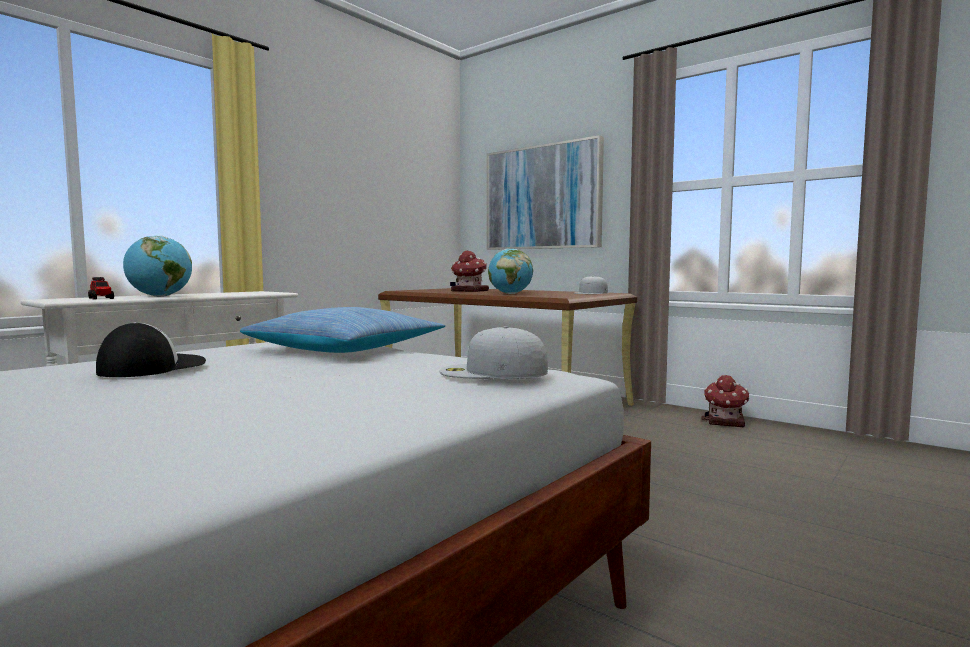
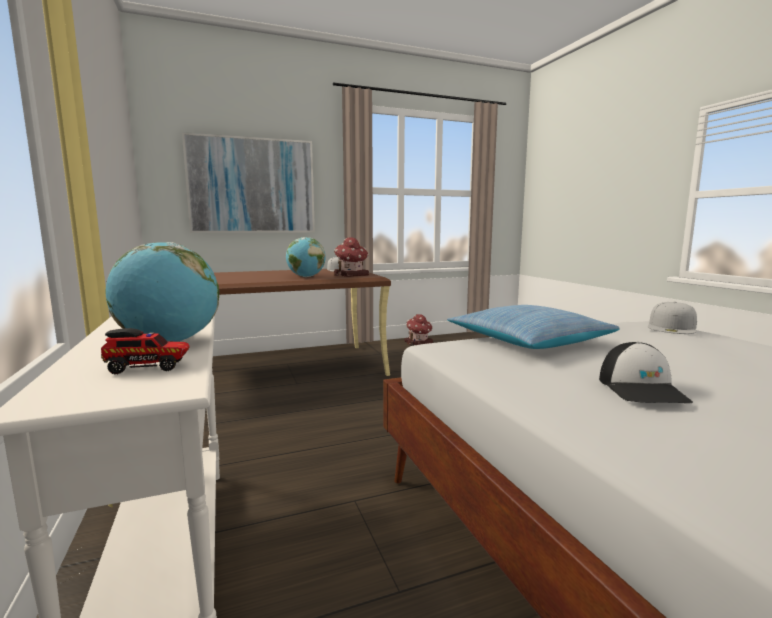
camera: 60 degrees left, 5 degrees up
cap [96,322,206,377] -> cap turned 135 degrees counterclockwise [599,342,693,403]
toy house [450,250,489,292] -> toy house moved to [334,237,369,277]

